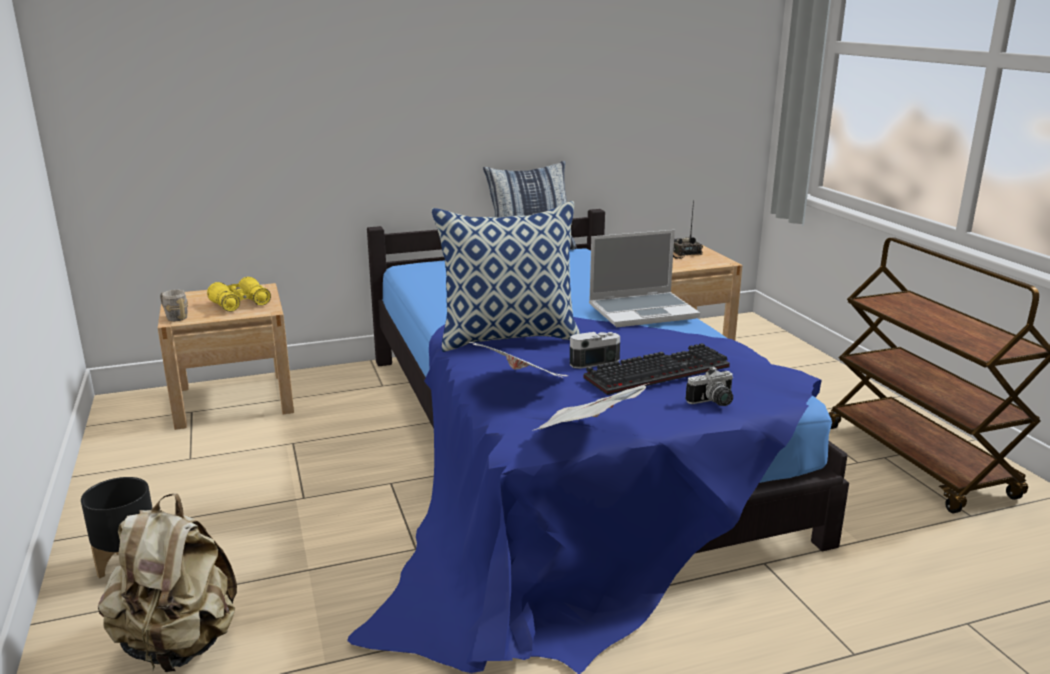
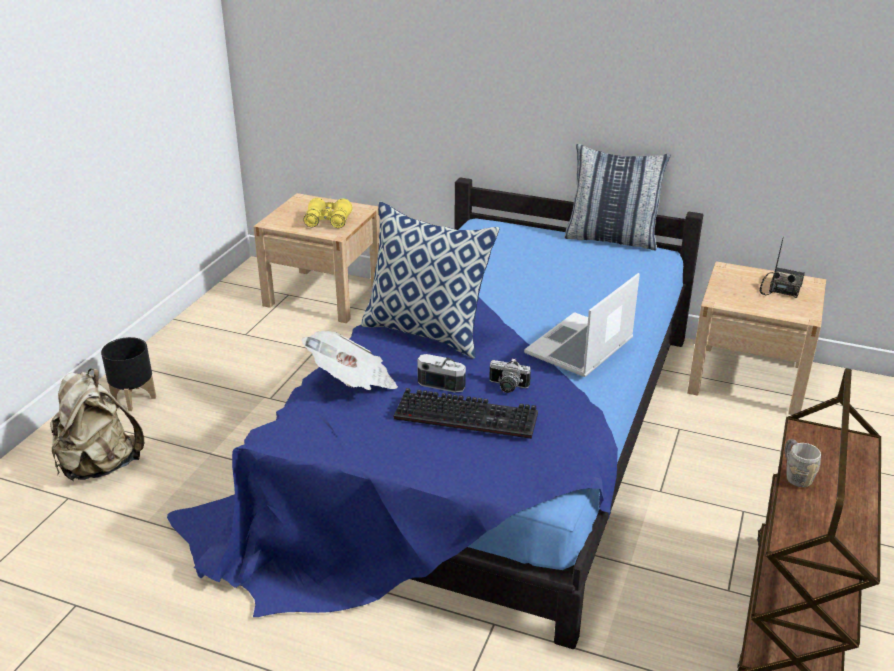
camera: 40 degrees right, 10 degrees up
grey mug [160,290,188,321] -> grey mug moved to [785,439,821,487]
newspaper [532,383,649,431] -> none
laptop [589,230,700,327] -> laptop turned 105 degrees clockwise [524,273,640,377]
camera [686,366,733,406] -> camera moved to [489,358,531,393]

